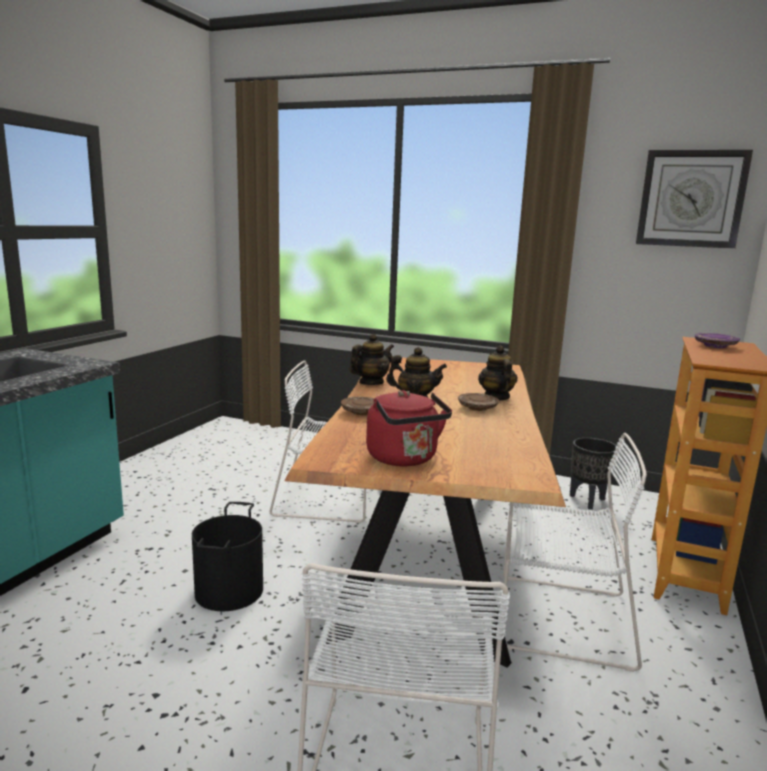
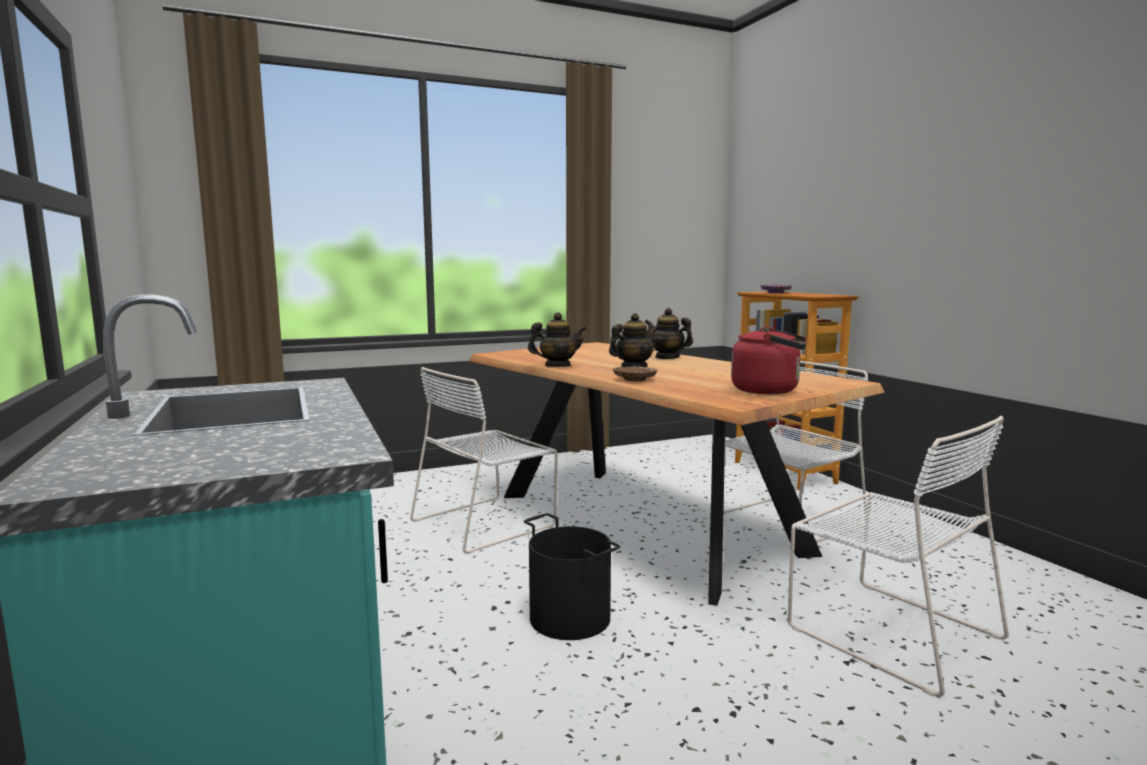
camera: 45 degrees left, 5 degrees down
teapot [349,334,394,385] -> teapot turned 75 degrees clockwise [528,312,586,367]
brown plate [458,393,499,411] -> none
black planter [570,438,617,510] -> none
wall clock [636,150,753,249] -> none

